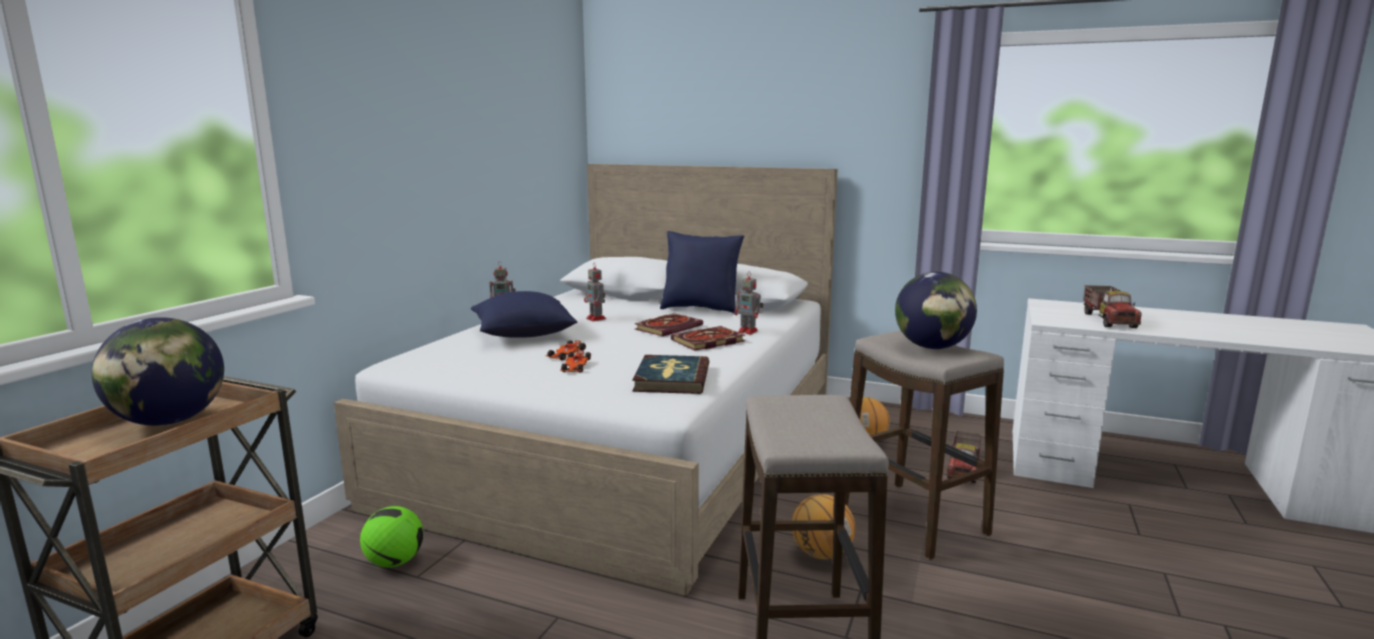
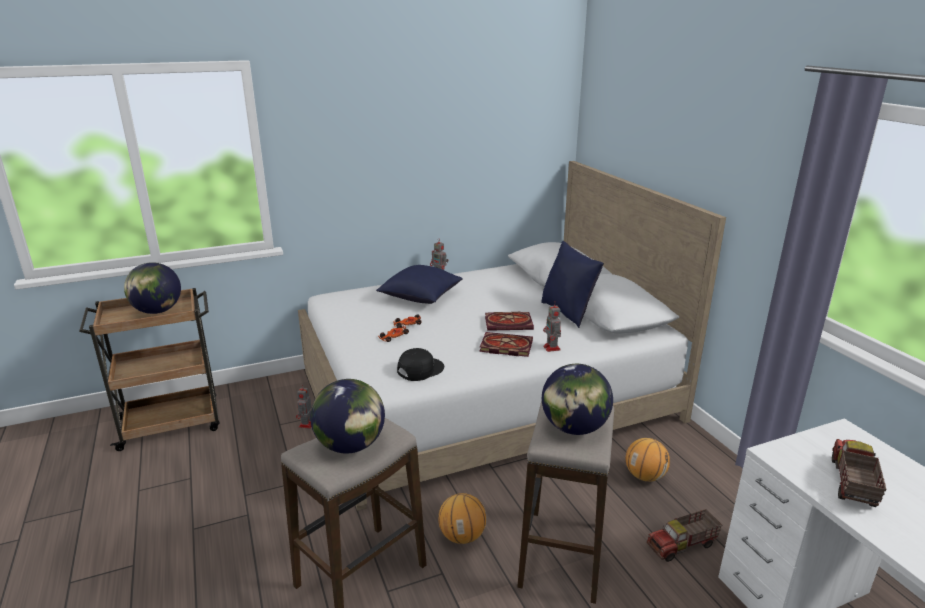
camera: 45 degrees right, 10 degrees up
football [360,506,423,567] -> none
toy robot [584,262,606,321] -> toy robot moved to [296,385,312,429]
book [632,355,709,394] -> black cap [397,348,444,381]
toy truck [1083,285,1142,328] -> toy truck turned 150 degrees clockwise [832,439,887,507]
none -> globe [310,379,385,453]

